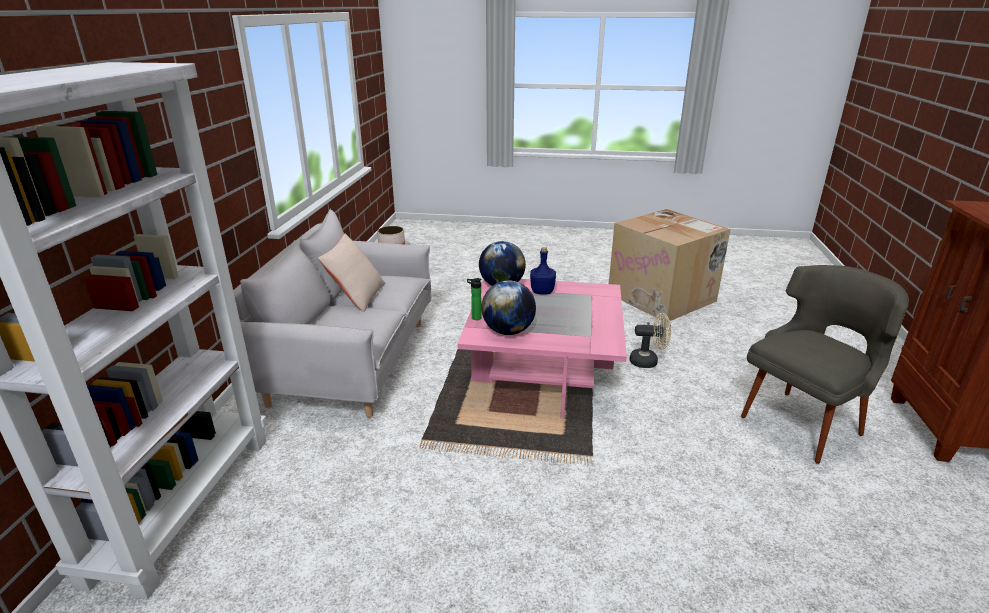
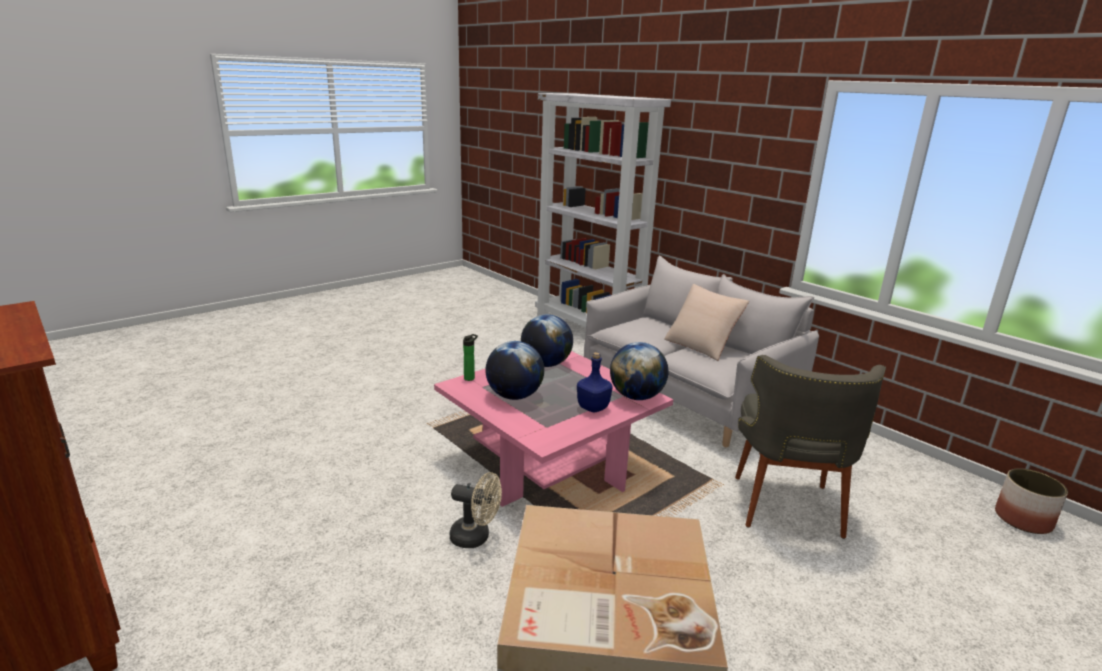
camera: 130 degrees right, 5 degrees down
bottle [467,278,482,320] -> bottle moved to [463,334,478,381]
beige fan [630,313,671,368] -> beige fan turned 120 degrees counterclockwise [450,472,502,548]
grey chair [741,265,909,464] -> grey chair moved to [735,355,886,539]
none -> globe [485,341,544,400]

